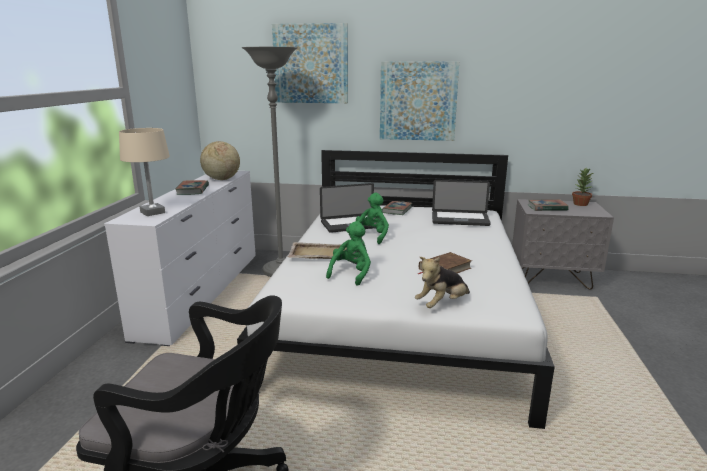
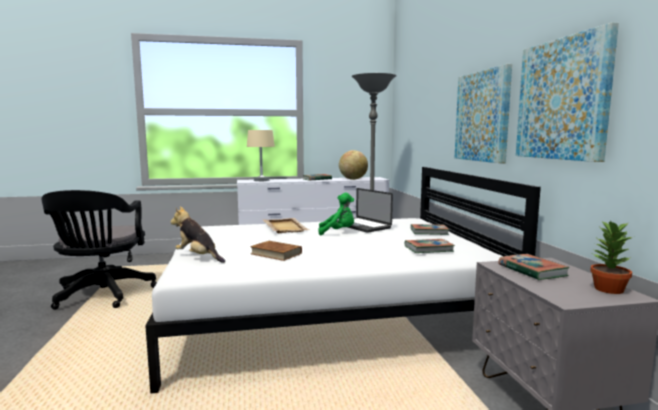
camera: 70 degrees right, 10 degrees down
picture [272,23,348,103] -> picture moved to [516,22,619,162]
green plush toy [326,221,371,286] -> none
laptop [432,180,491,226] -> book [405,239,455,253]

